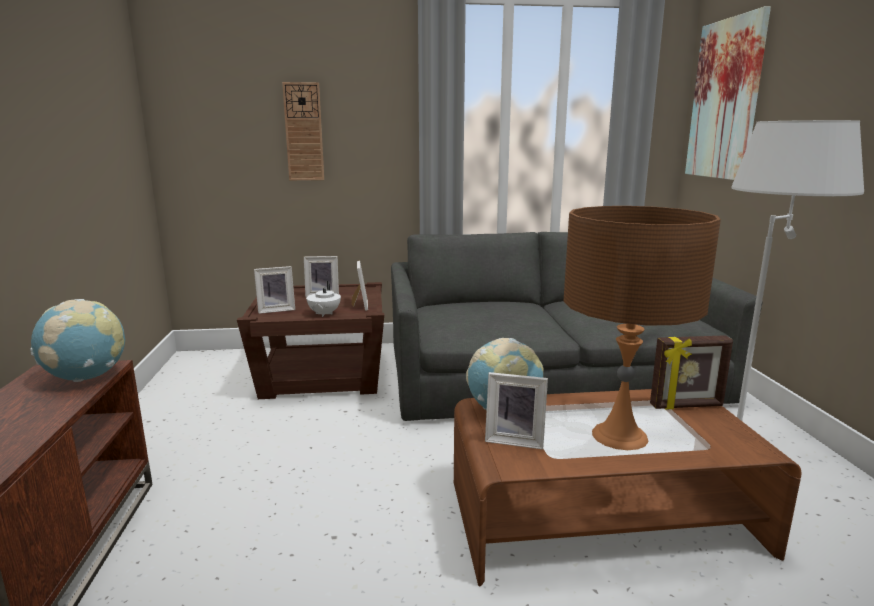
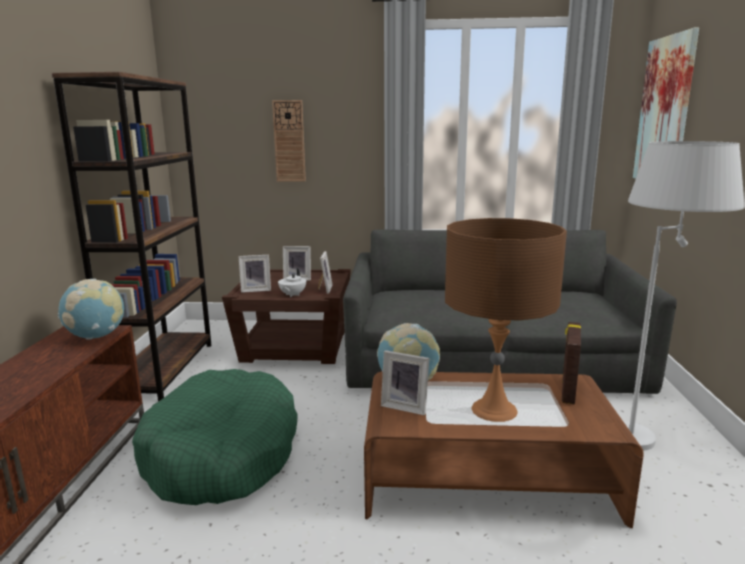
camera: 10 degrees right, 0 degrees up
picture frame [650,335,733,410] -> picture frame turned 105 degrees clockwise [562,322,581,404]
none -> brown bookcase [51,72,211,401]
none -> green dog bed [132,369,298,505]

